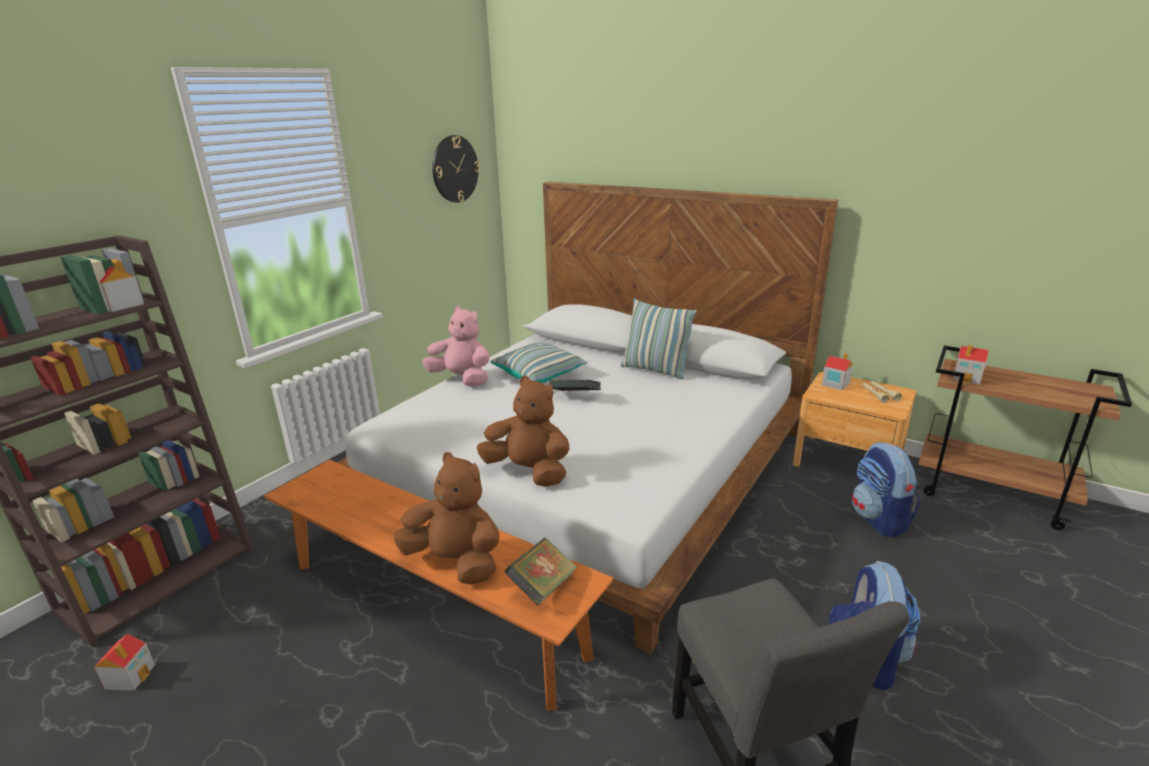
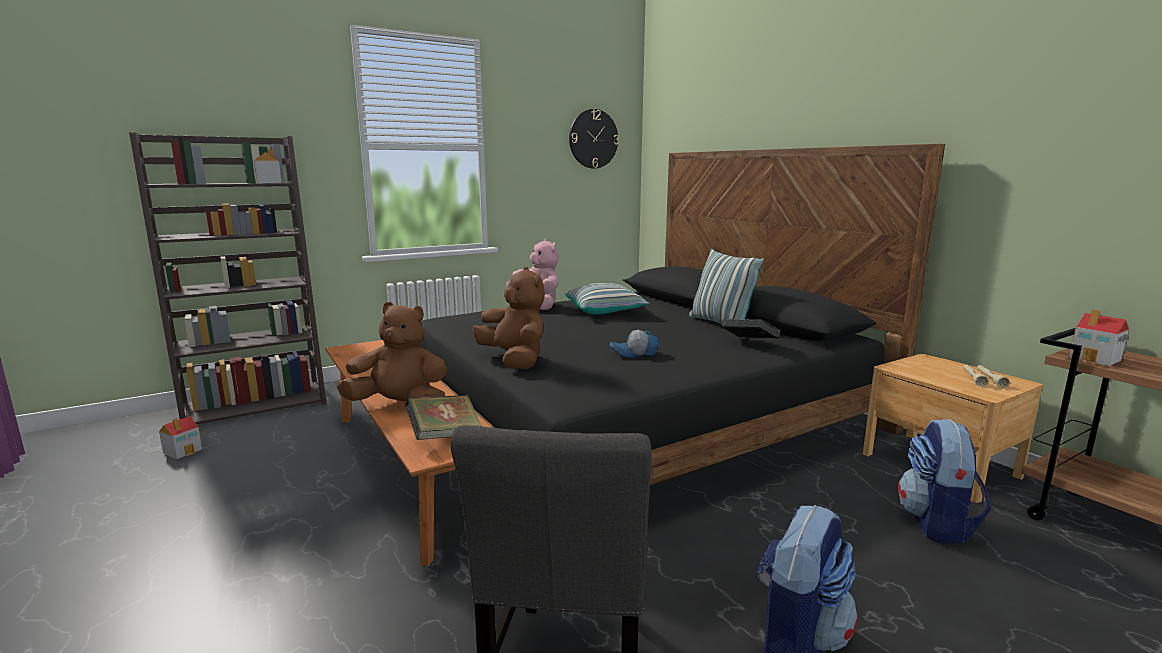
camera: 25 degrees right, 10 degrees down
white bed [337,182,838,654] -> black bed [419,144,945,485]
brown plush toy [394,452,499,585] -> brown plush toy turned 45 degrees counterclockwise [336,302,447,402]
book [549,379,601,391] -> book moved to [721,319,781,339]
toy house [822,353,853,391] -> none
none -> cap [609,330,659,357]

